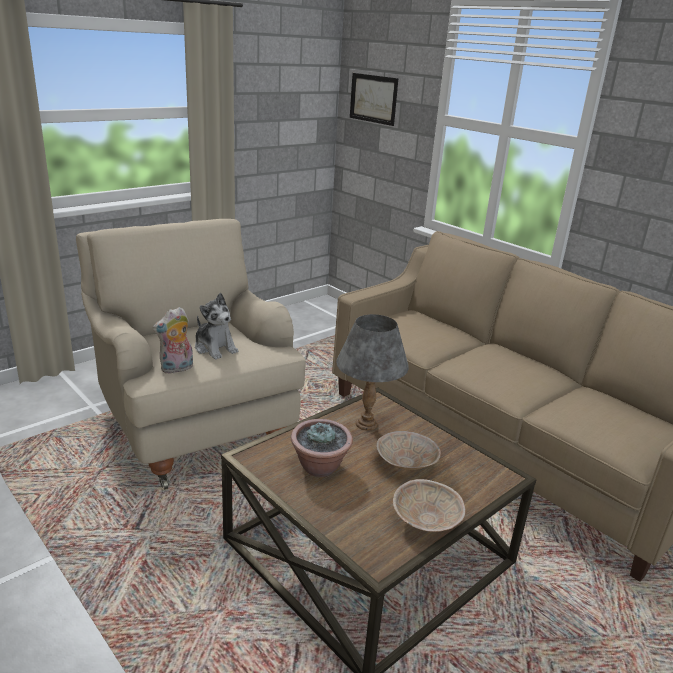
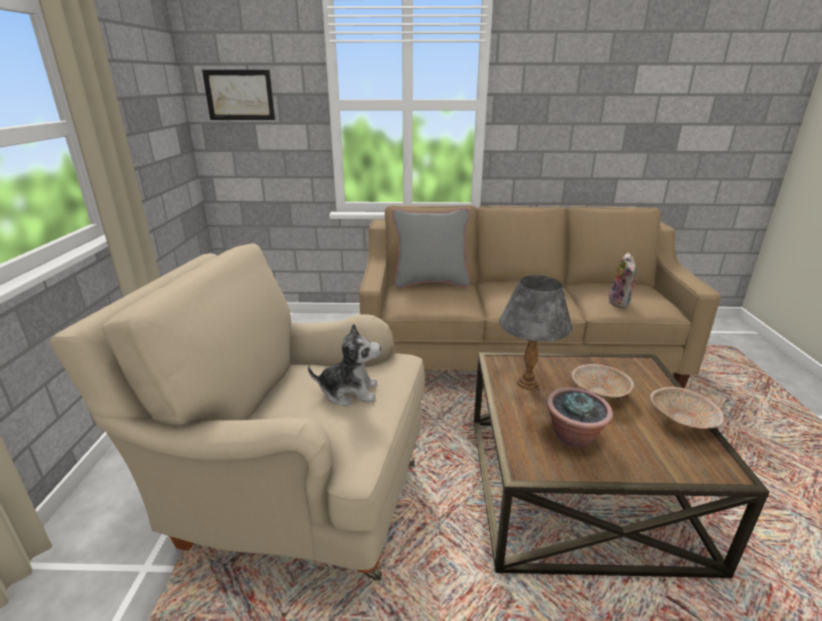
camera: 45 degrees left, 0 degrees up
plush toy [153,307,193,374] -> plush toy moved to [609,252,638,308]
none -> grey pillow [392,208,470,288]

